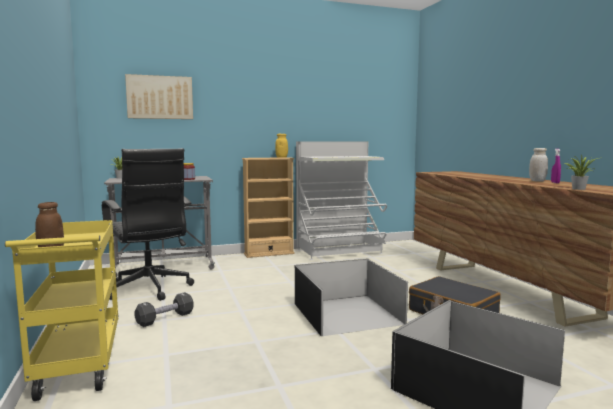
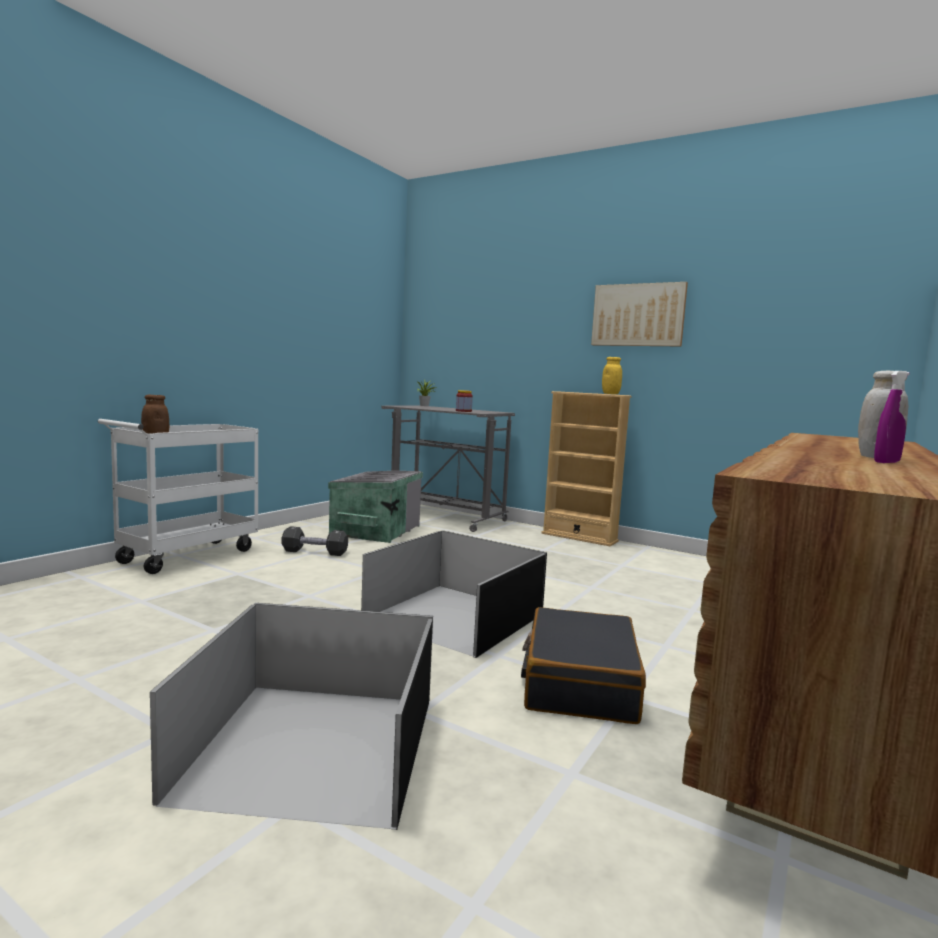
camera: 50 degrees right, 0 degrees up
yellow cart [5,220,119,401] -> white cart [98,419,258,574]
black office chair [102,148,194,301] -> grey storage box [328,471,423,543]
picture [125,74,193,119] -> picture moved to [591,282,688,347]
white shoe rack [296,142,387,260] -> none
potted plant [565,155,598,190] -> none

